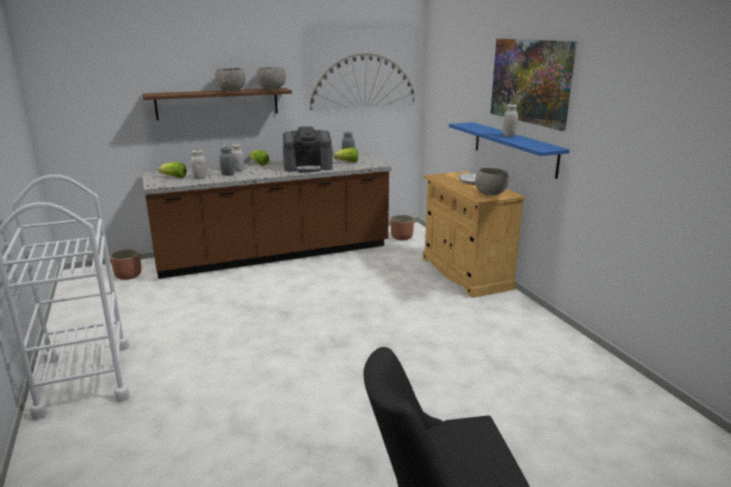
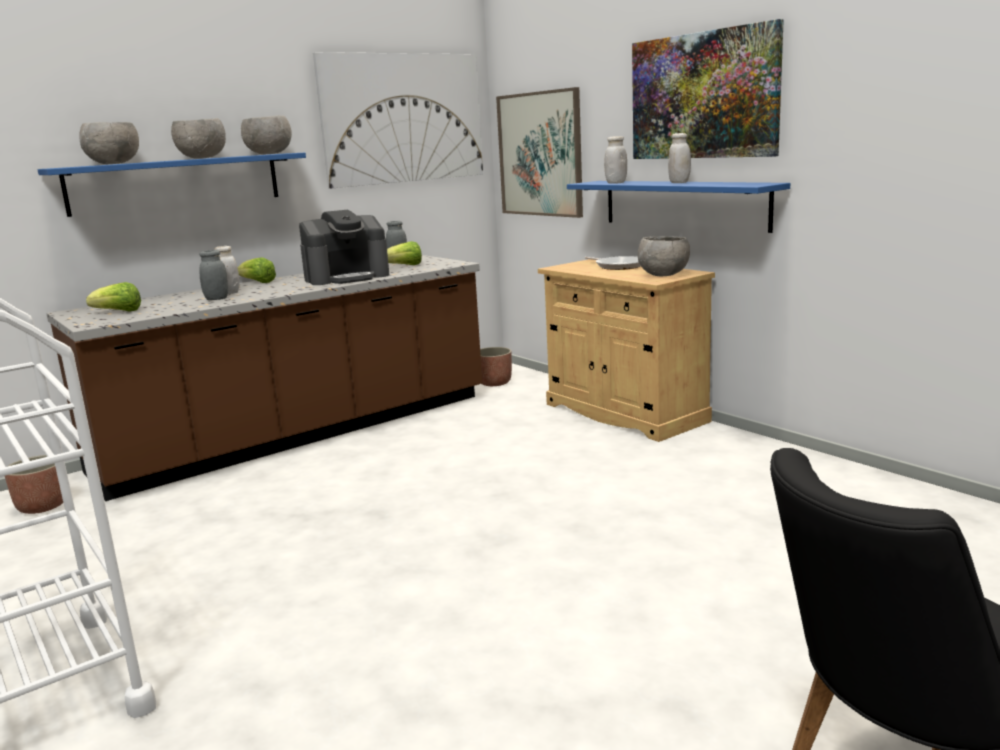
camera: 15 degrees left, 5 degrees down
brown shelf [142,88,292,120] -> blue shelf [38,153,306,217]
white jar [191,150,207,179] -> white jar moved to [604,136,627,184]
none -> grey bowl [79,122,139,164]
none -> picture [496,87,583,218]

